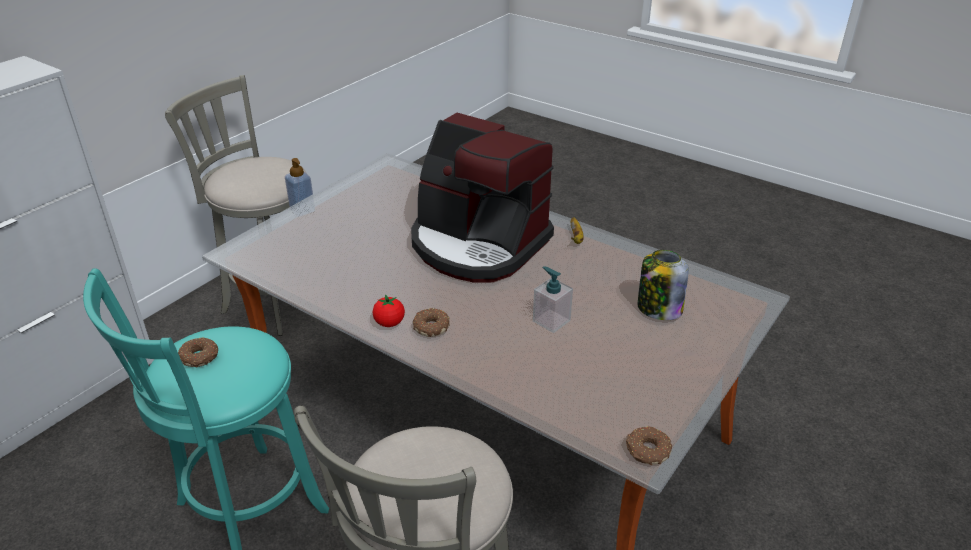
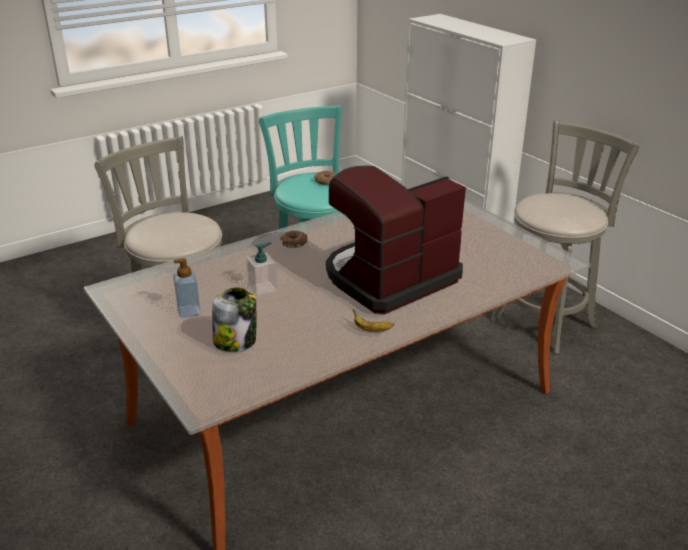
camera: 110 degrees right, 5 degrees down
soap dispenser [285,158,315,217] -> soap dispenser moved to [173,258,201,318]
tomato [373,294,405,327] -> none
donut [626,426,672,465] -> none

